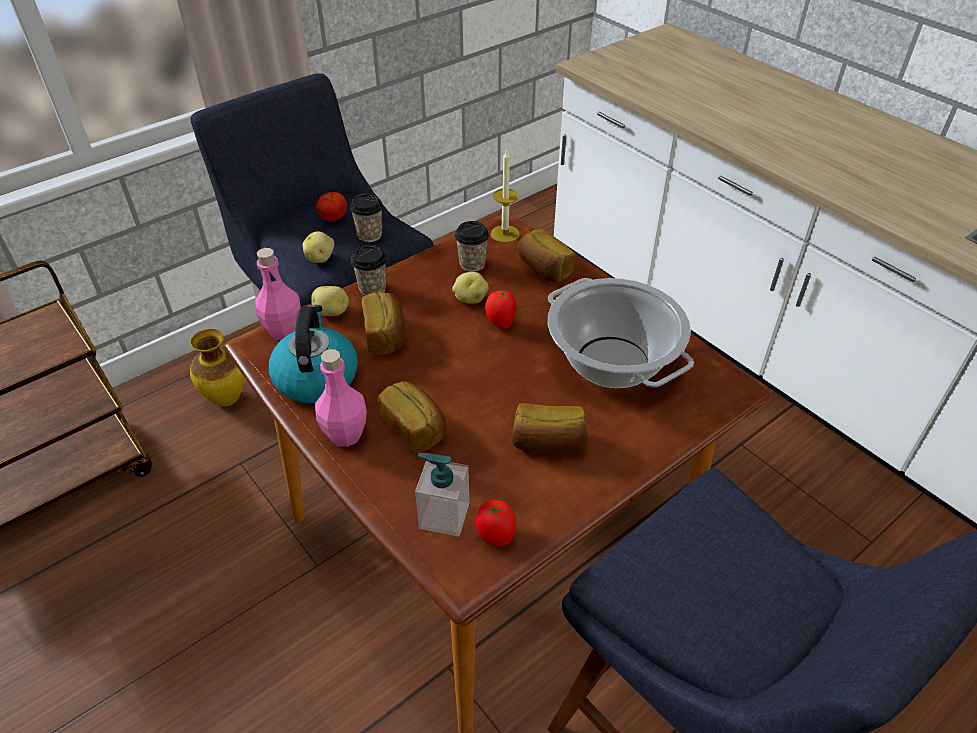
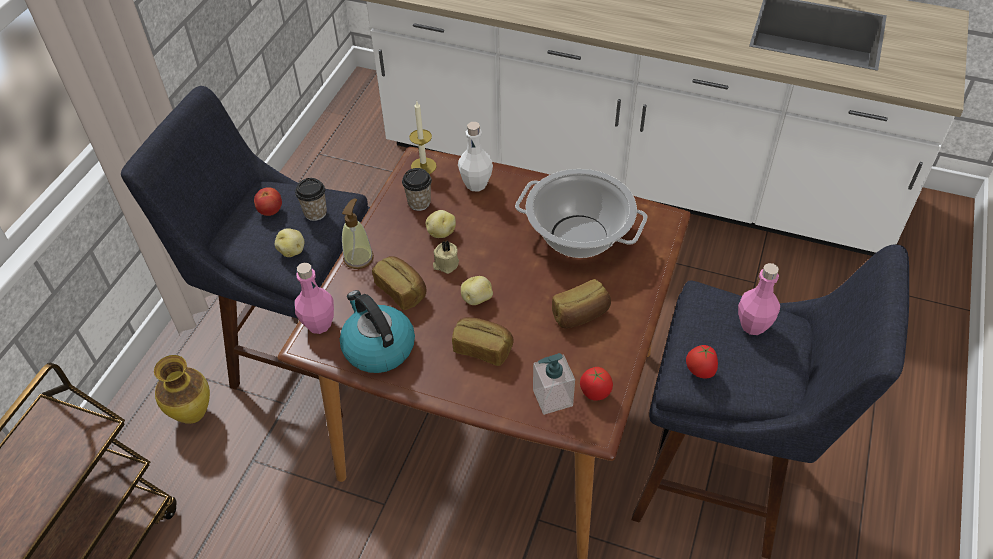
camera: 30 degrees left, 5 degrees up
potato [311,286,349,316] -> potato moved to [461,276,493,305]
pink bottle [315,349,367,447] -> pink bottle moved to [738,263,780,335]
cup [351,245,387,296] -> soap dispenser [342,198,374,269]
tomato [485,289,516,329] -> tomato moved to [686,345,718,378]
bread [517,229,576,282] -> white bottle [458,122,493,191]
none -> beige candle [433,241,459,274]

